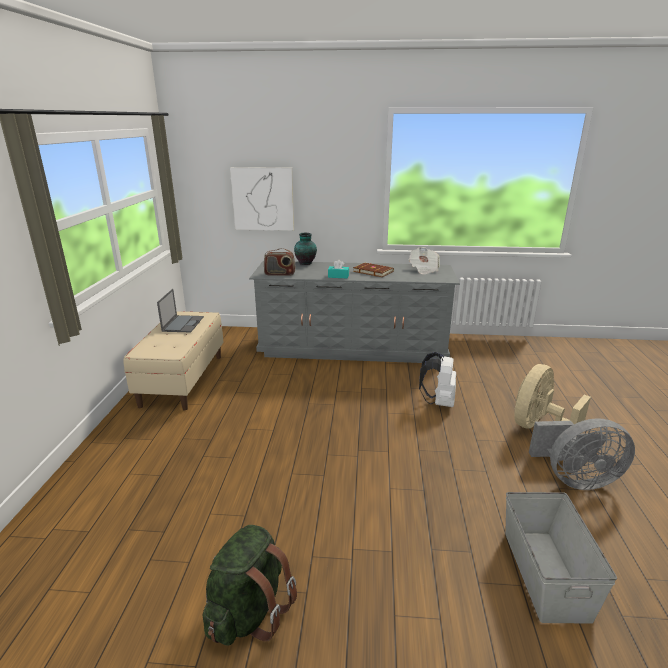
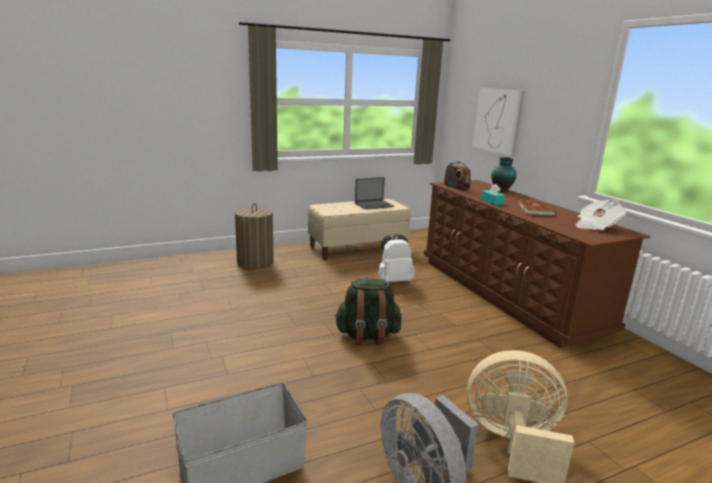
camera: 60 degrees right, 5 degrees down
green backpack [203,525,297,646] -> green backpack moved to [334,278,402,345]
grey dresser [249,261,460,363] -> brown dresser [424,180,650,348]
white backpack [419,352,456,407] -> white backpack moved to [379,234,414,282]
none -> laundry basket [235,203,274,269]

